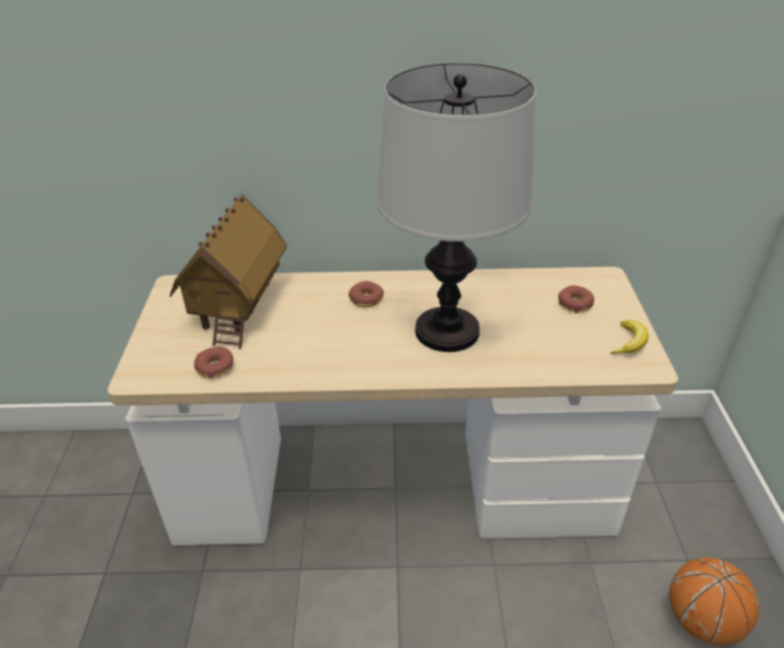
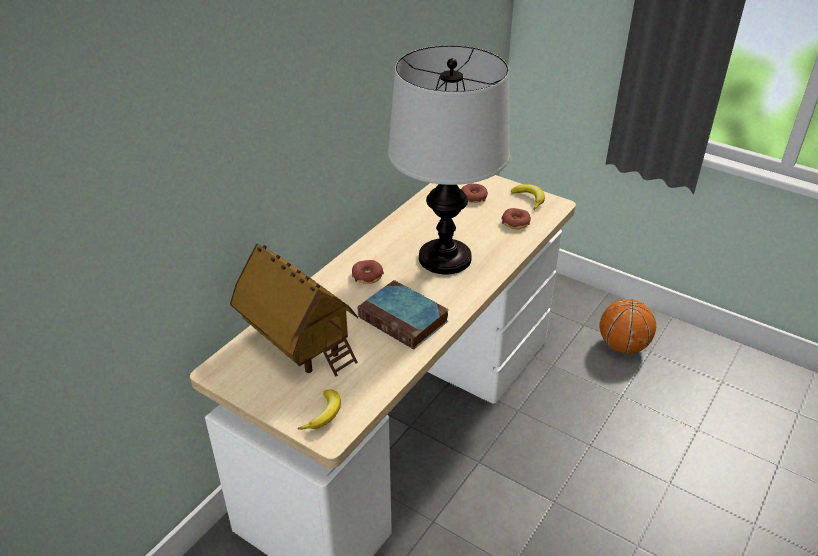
camera: 55 degrees left, 0 degrees up
donut [194,347,233,378] -> donut moved to [501,208,531,229]
none -> banana [298,389,341,430]
none -> book [358,280,449,349]

